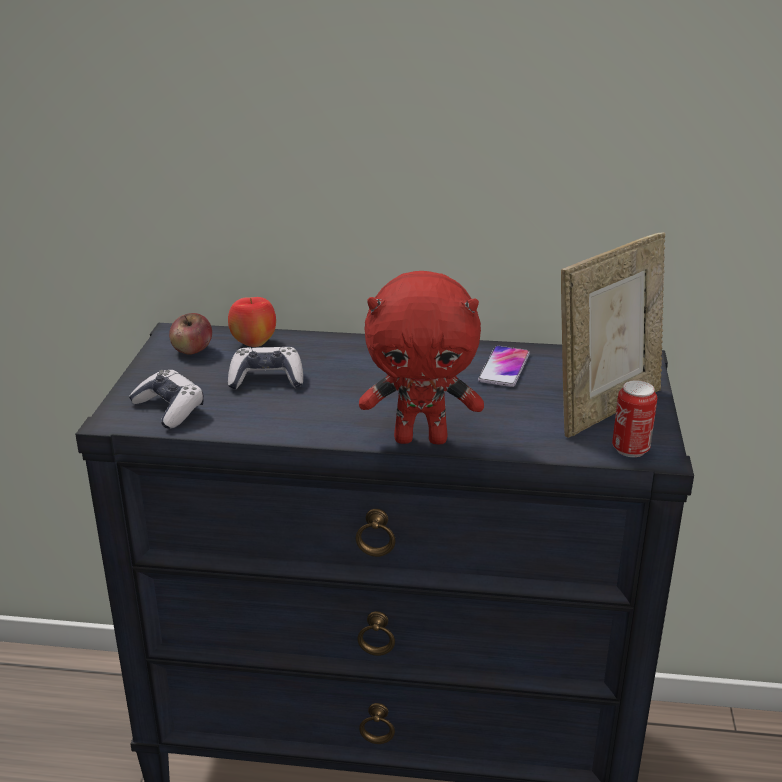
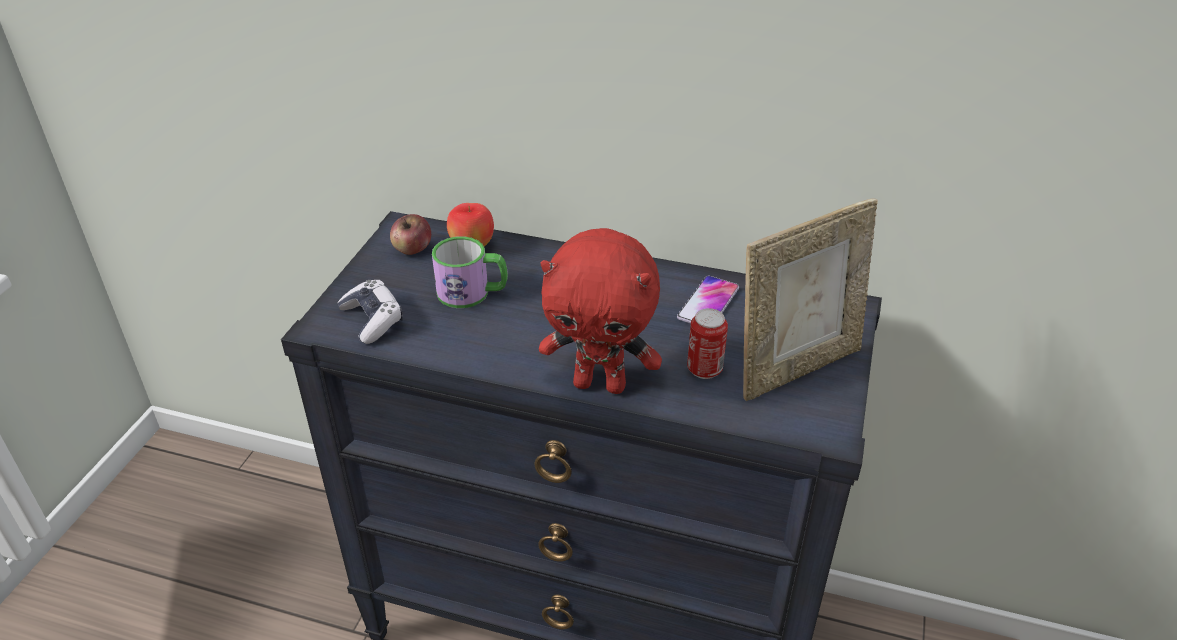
camera: 10 degrees right, 10 degrees up
game controller [228,347,303,390] -> mug [432,236,508,308]
can [612,380,657,457] -> can moved to [687,308,728,379]

